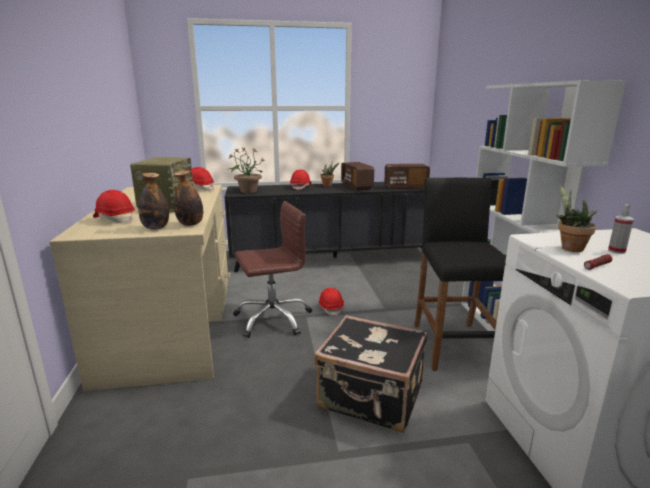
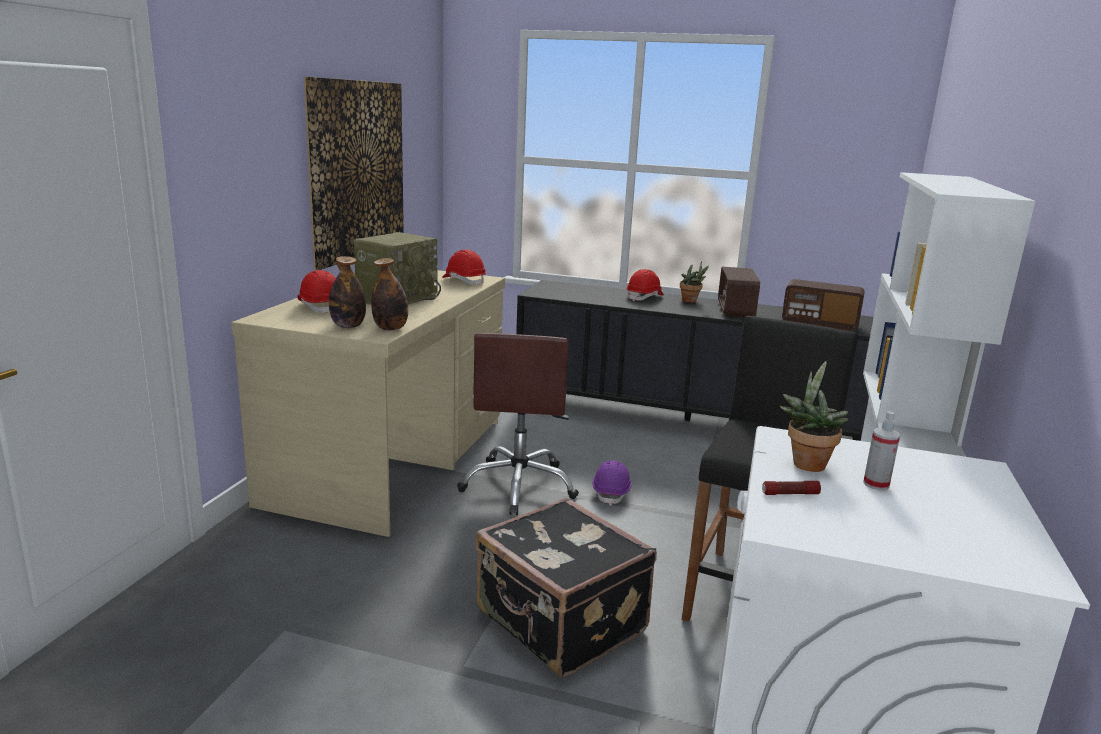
camera: 25 degrees right, 0 degrees up
potted plant [227,147,264,193] -> none
brown office chair [233,201,312,338] -> brown office chair turned 90 degrees clockwise [457,333,579,515]
red hard hat [318,288,344,316] -> purple hard hat [592,460,632,506]
none -> picture [304,76,404,270]

